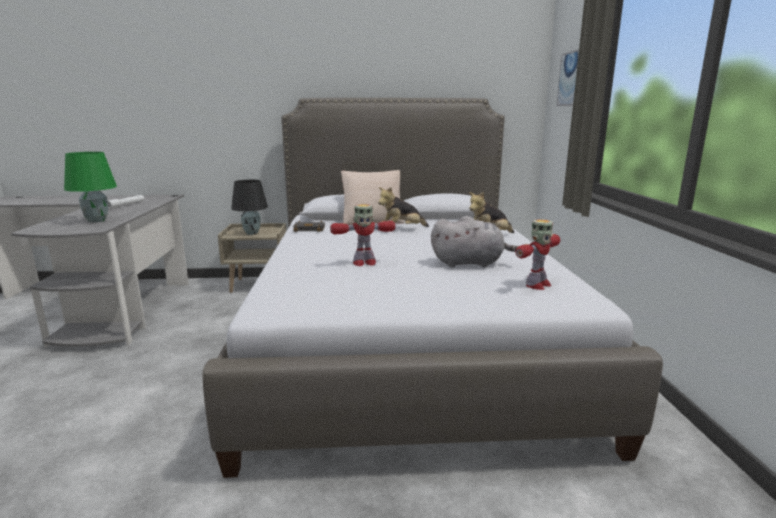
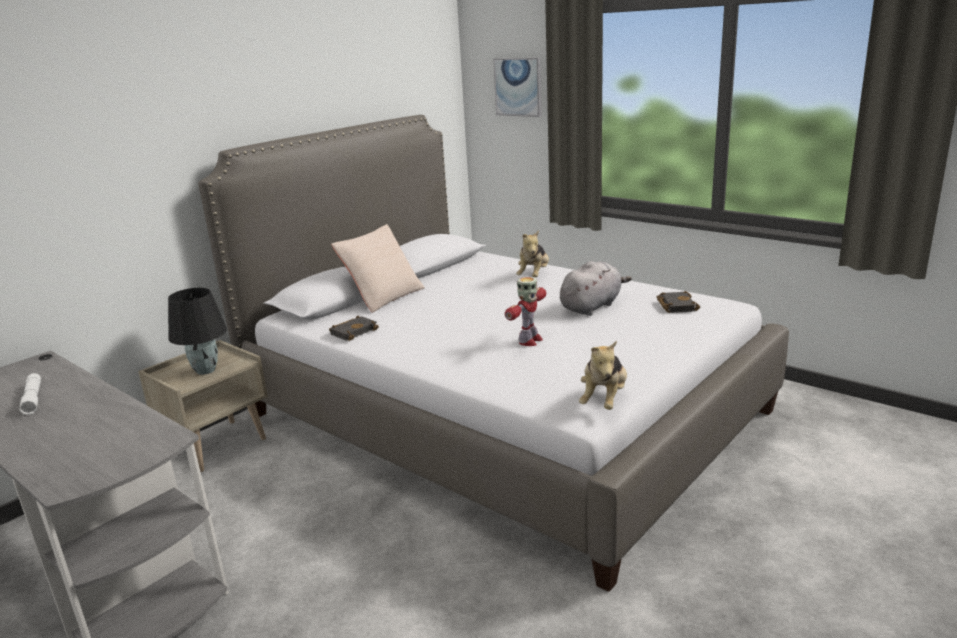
camera: 45 degrees left, 5 degrees up
green table lamp [64,152,117,223] -> none
plush toy [378,187,429,227] -> plush toy moved to [579,341,627,410]
toy robot [515,219,560,290] -> black book [657,291,700,313]

